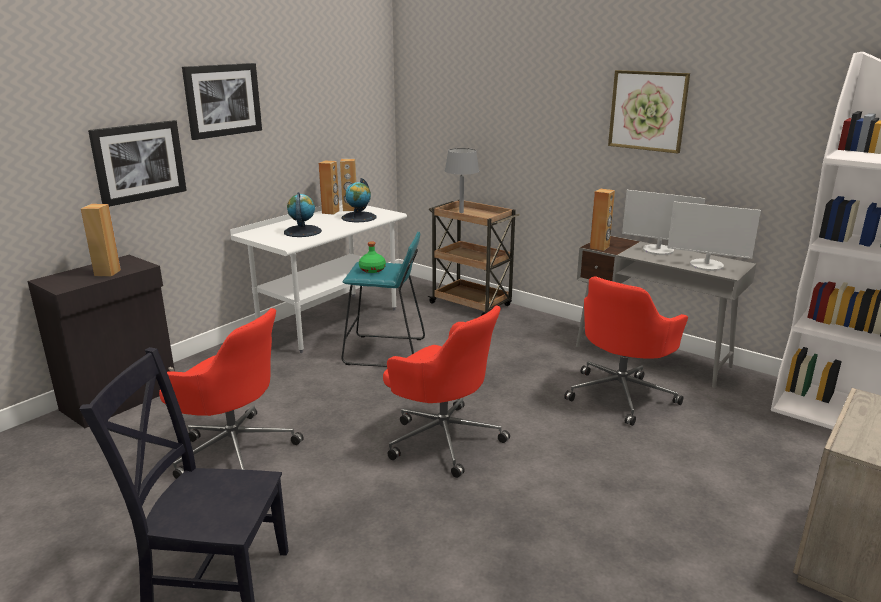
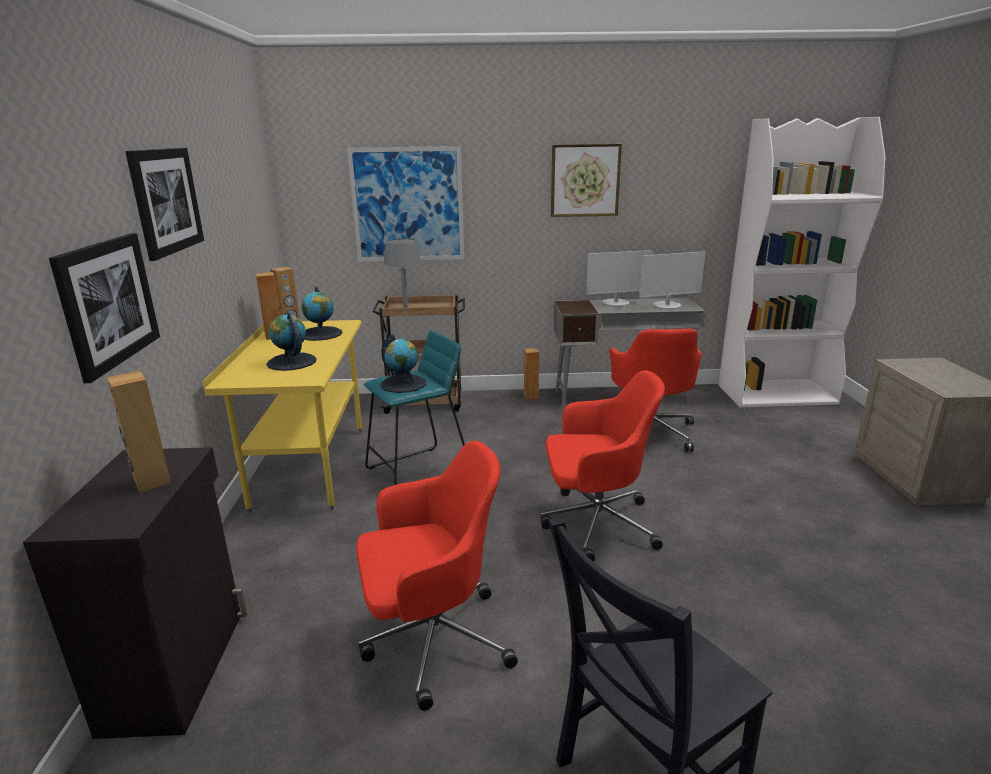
camera: 40 degrees left, 0 degrees up
white desk [230,200,407,353] -> yellow desk [202,320,362,513]
green bottle [359,241,386,273] -> globe [381,334,426,393]
brown speaker [590,189,615,251] -> brown speaker moved to [524,348,539,400]
none -> picture [347,146,464,262]

